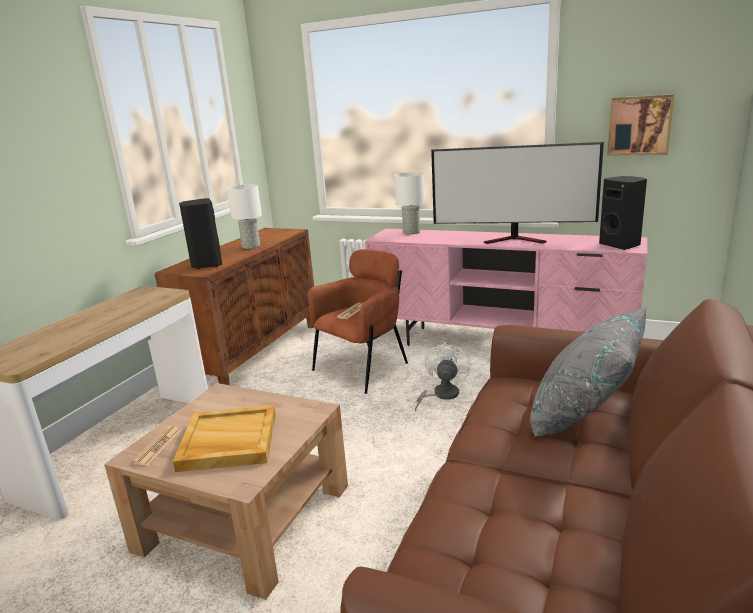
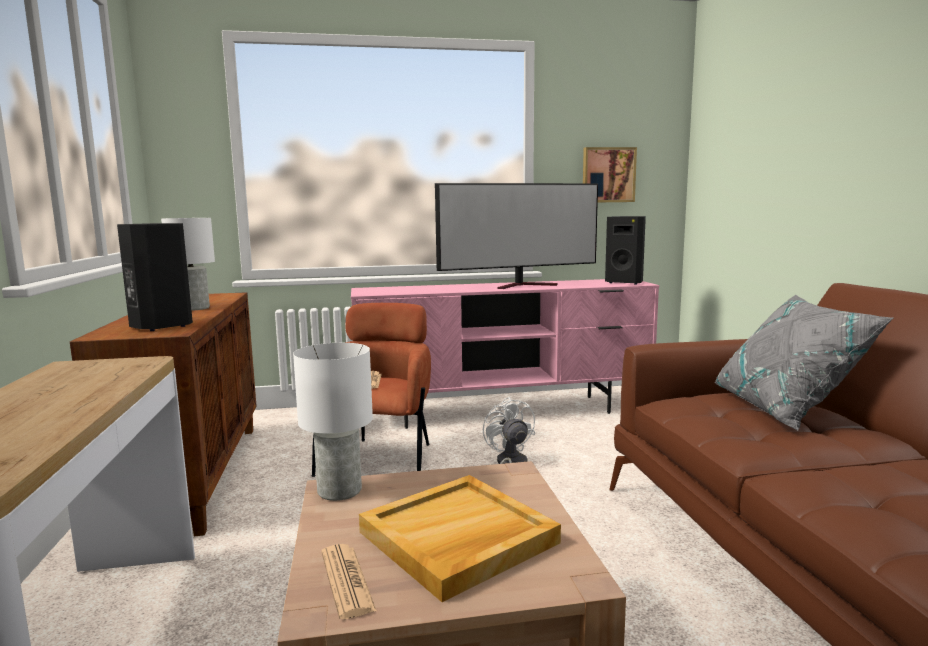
camera: 35 degrees left, 10 degrees down
white table lamp [394,172,425,234] -> white table lamp moved to [293,343,373,501]

